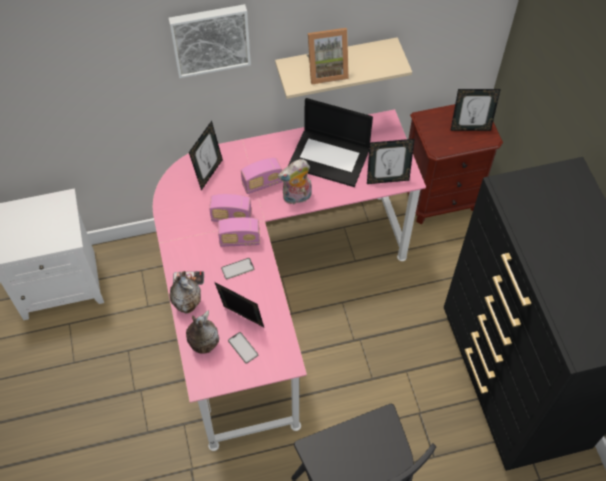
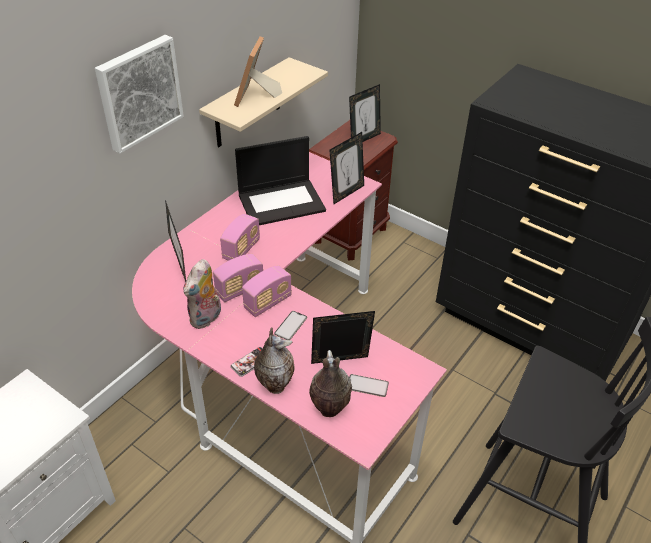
camera: 40 degrees left, 15 degrees down
plush toy [278,159,312,205] -> plush toy moved to [183,259,221,329]
picture frame [306,28,349,84] -> picture frame turned 150 degrees clockwise [234,36,282,107]

